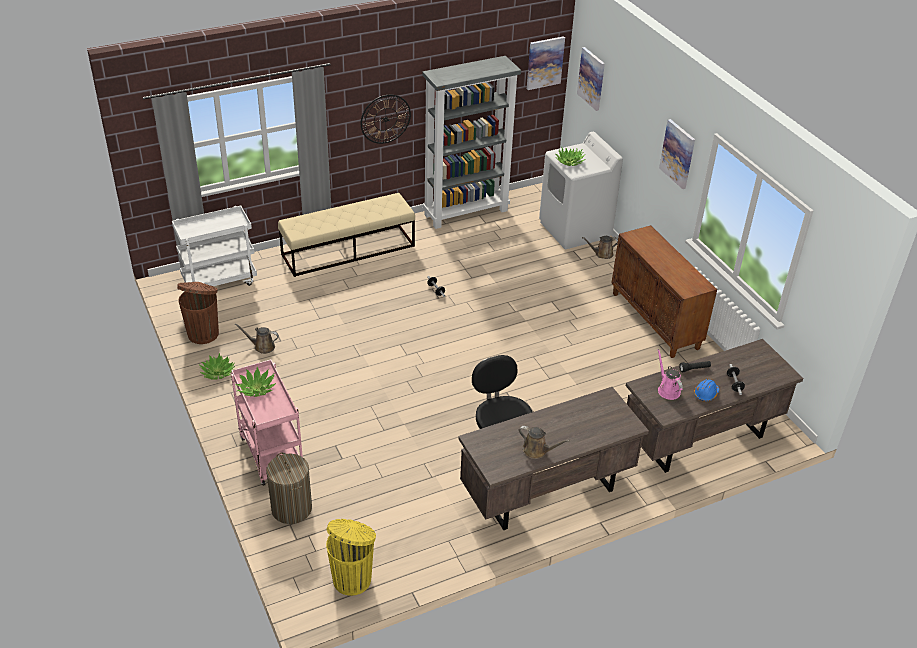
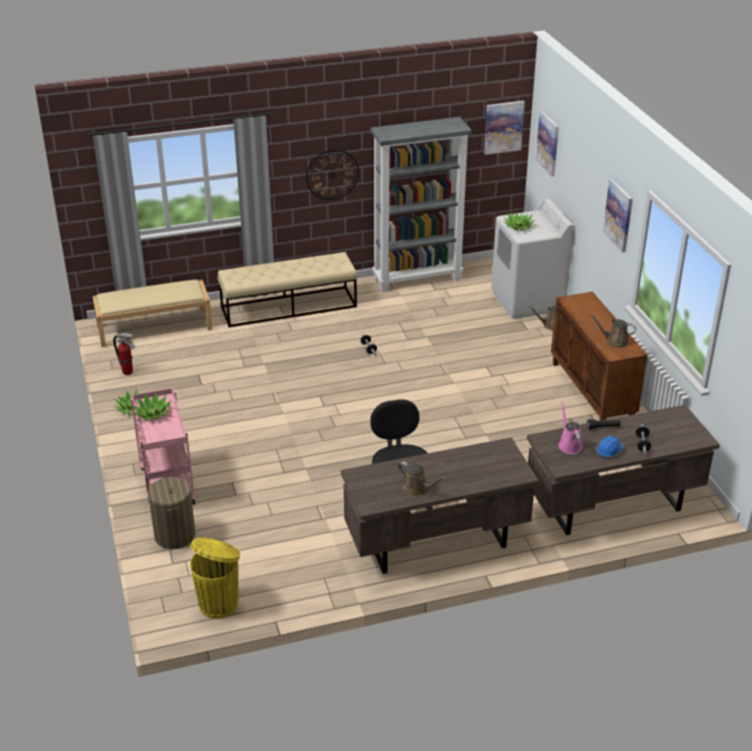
camera: 10 degrees right, 5 degrees down
white cart [172,206,257,286] -> beige bench [92,279,213,347]
brown trash can [177,282,219,344] -> fire extinguisher [113,333,135,375]
brown watering can [235,323,279,354] -> brown watering can moved to [590,313,636,348]

